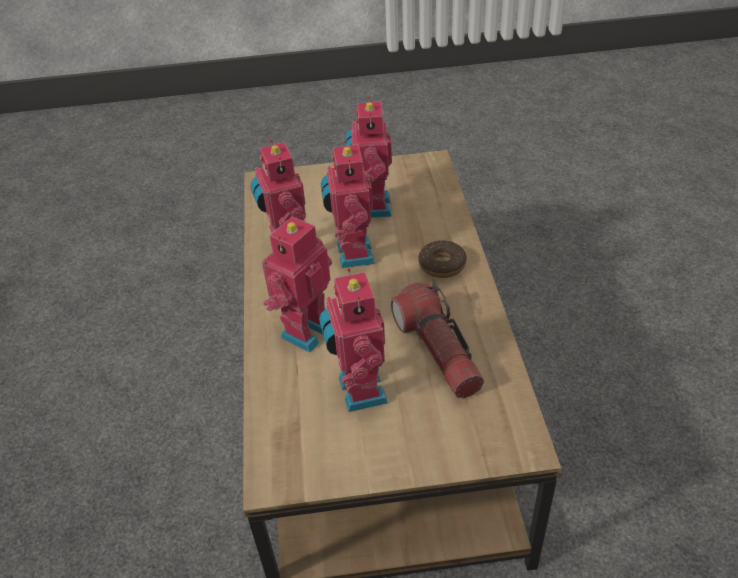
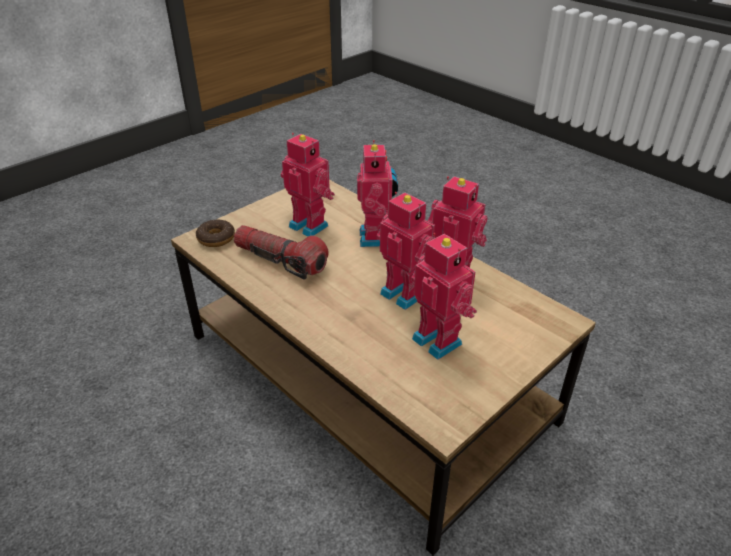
camera: 140 degrees right, 5 degrees down
donut [418,240,467,278] -> donut moved to [196,220,235,247]

